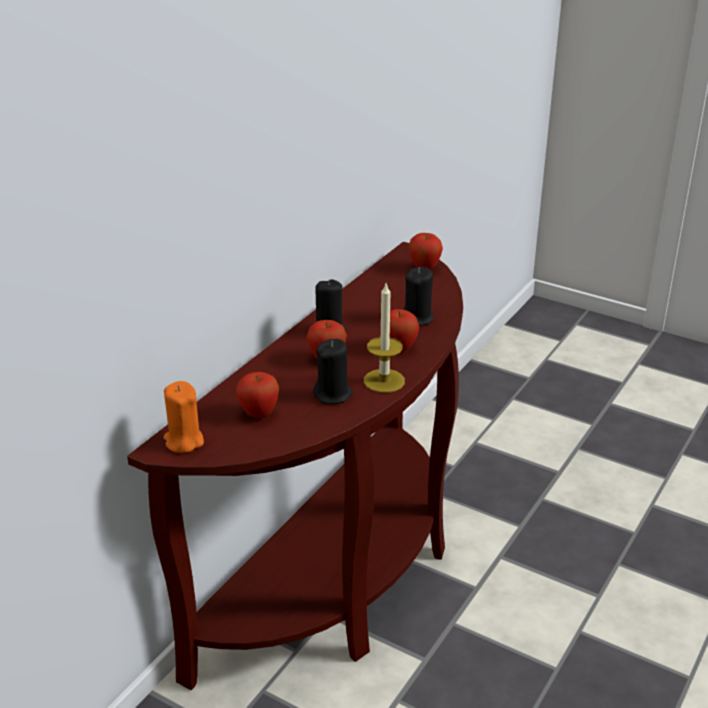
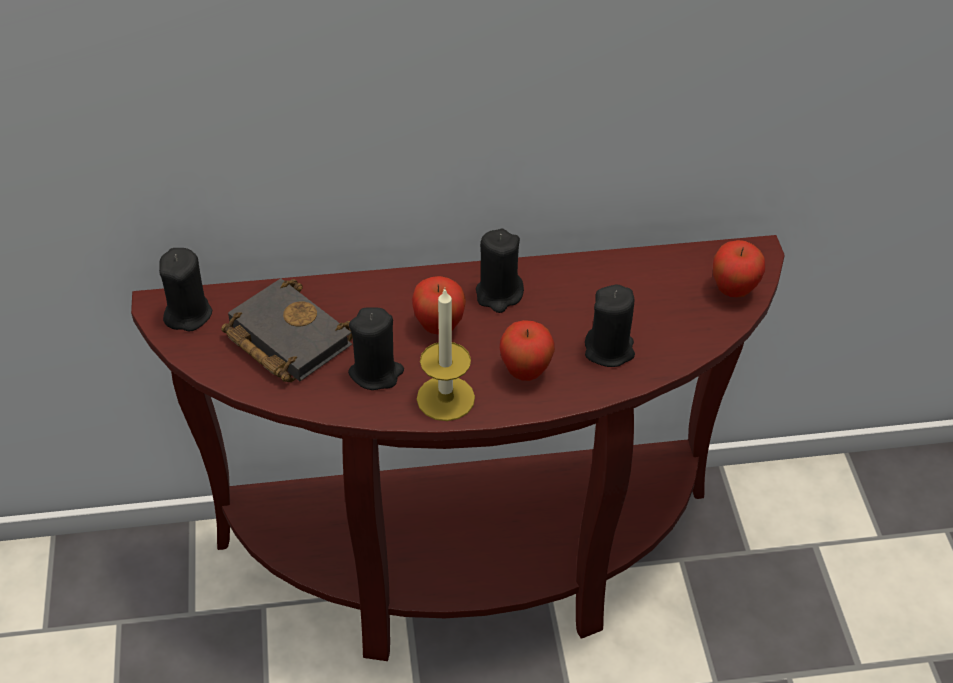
camera: 50 degrees right, 15 degrees up
orange candle [163,381,204,453] -> black candle [159,248,212,332]
apple [236,372,279,419] -> black book [221,278,353,382]

